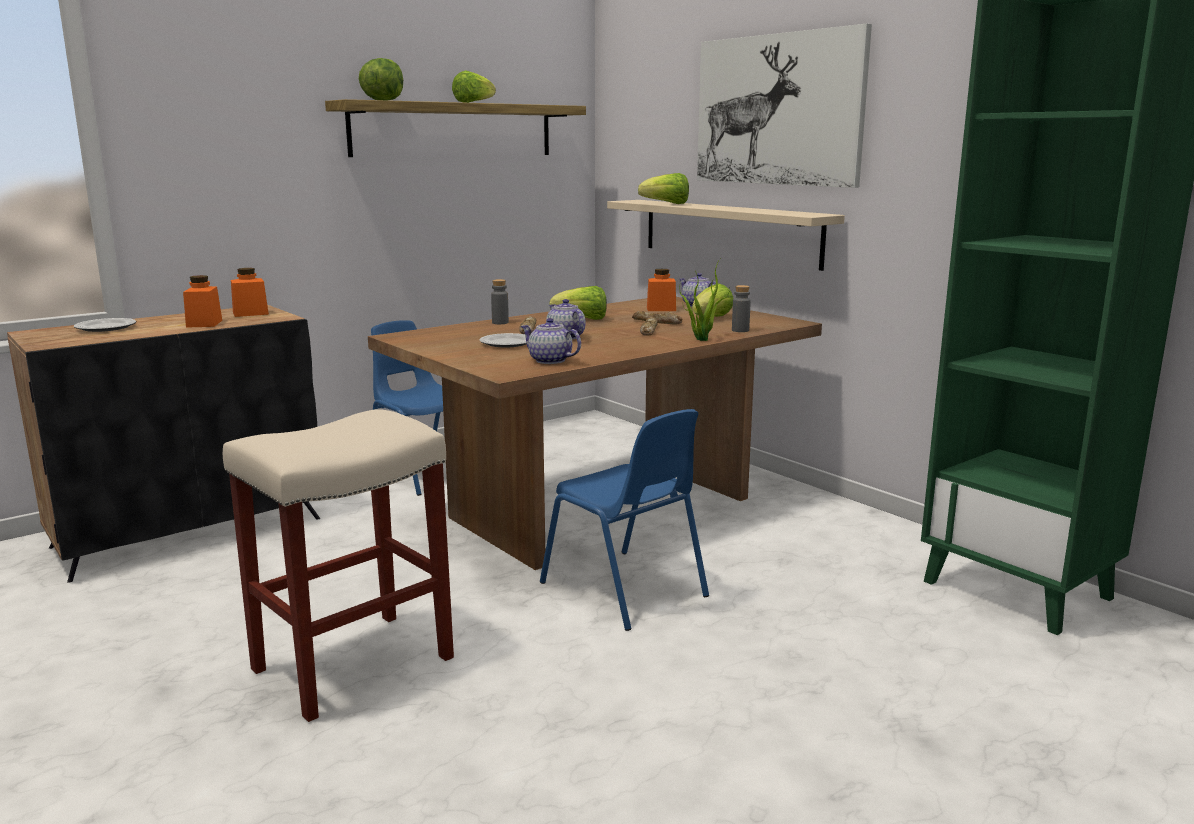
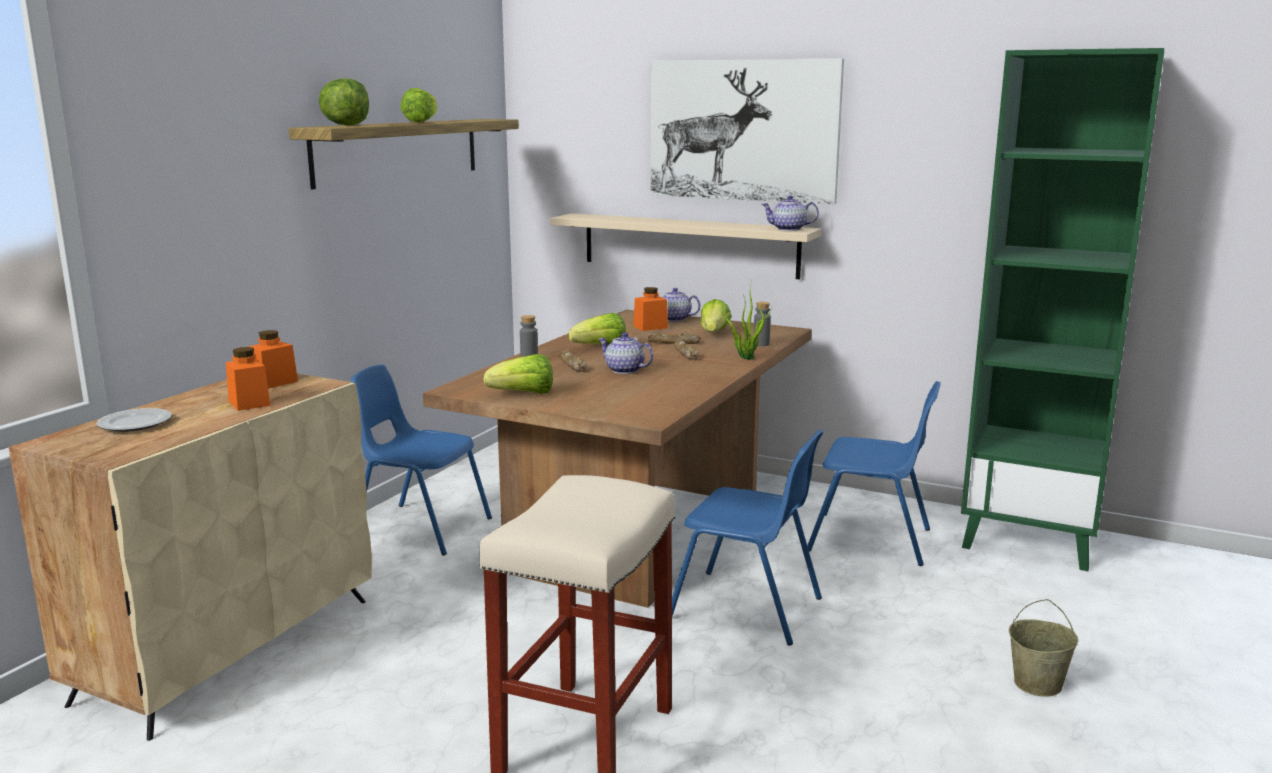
camera: 25 degrees left, 0 degrees up
black cabinet [7,305,320,583] -> beige cabinet [9,374,372,741]
plate [479,333,526,348] -> none
teapot [521,318,581,364] -> teapot moved to [761,195,819,231]
lettuce [638,173,689,204] -> lettuce moved to [483,354,553,394]
none -> blue chair [807,381,941,566]
none -> beige bucket [1009,599,1079,697]

